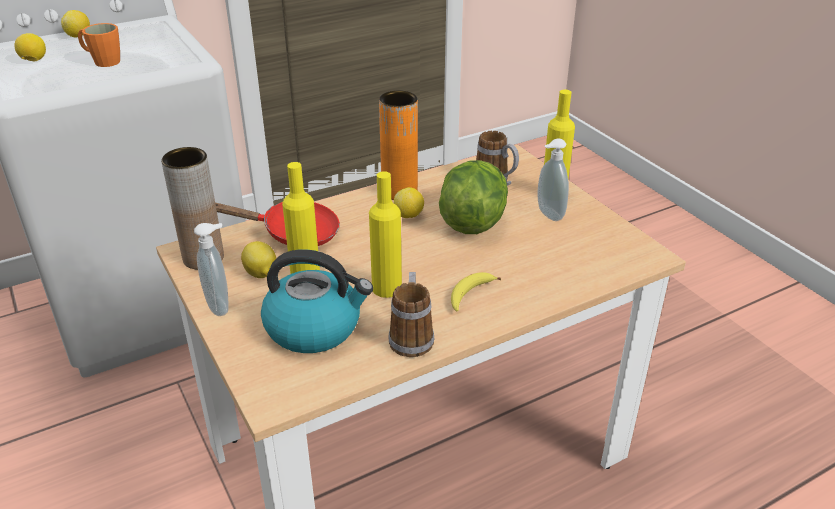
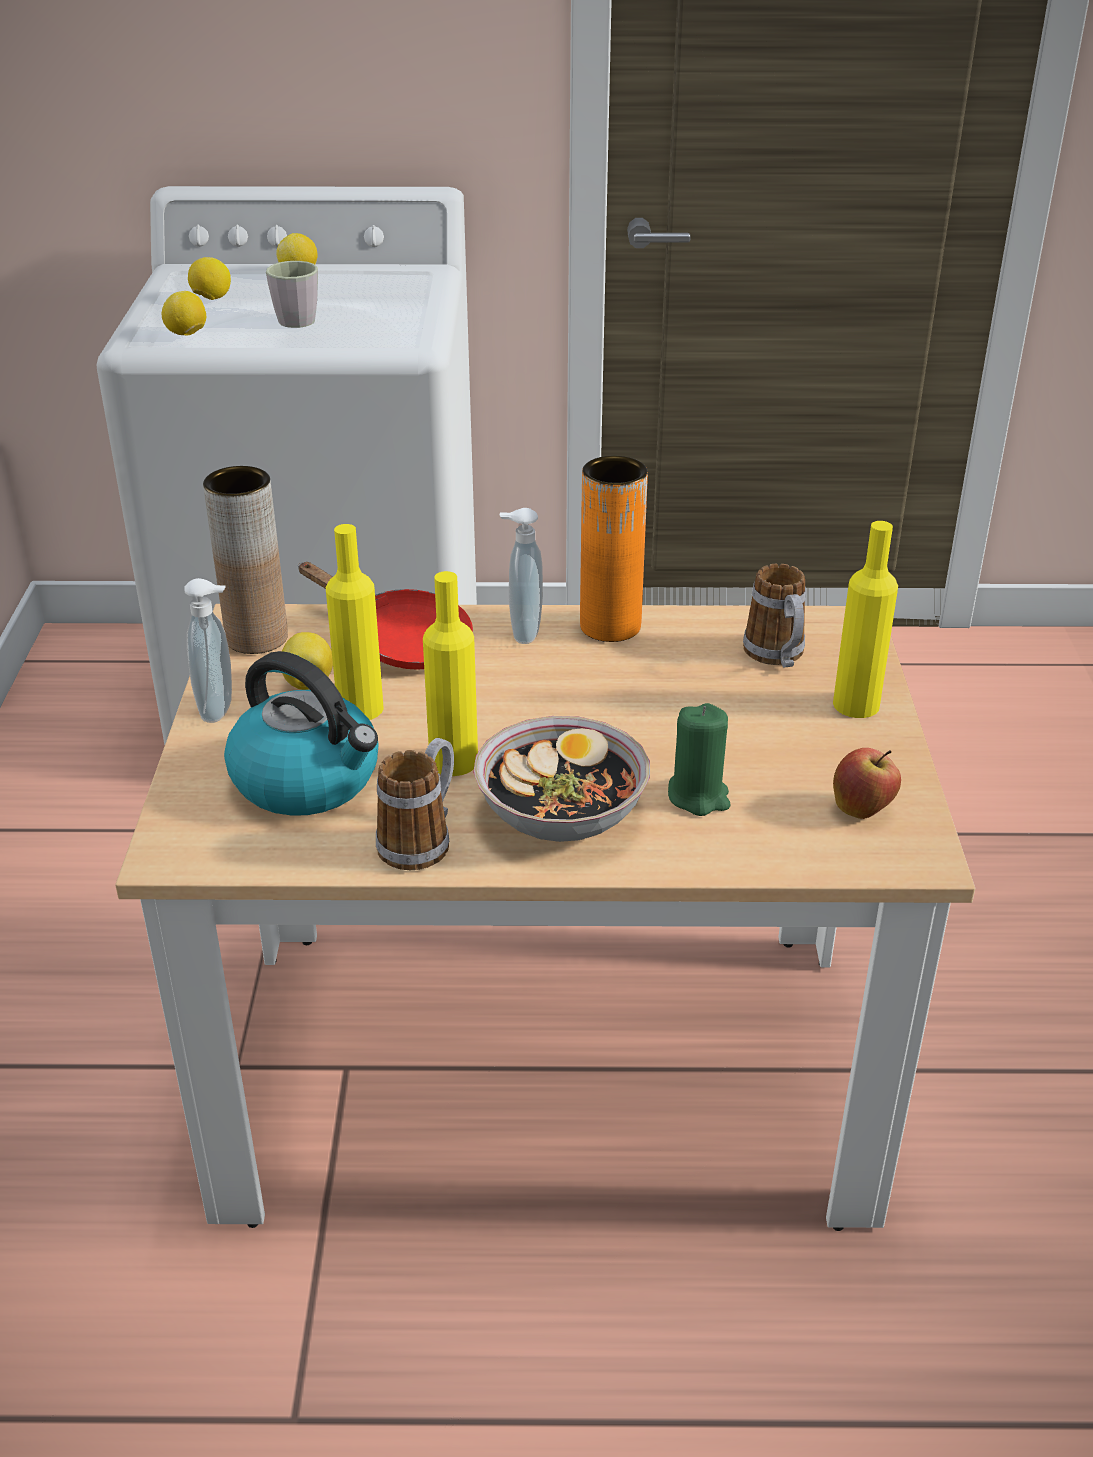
camera: 30 degrees right, 0 degrees up
orange mug [78,23,120,67] -> grey mug [266,261,318,328]
lemon [394,187,424,218] -> lemon moved to [162,291,206,335]
lettuce [439,160,508,234] -> none
banana [451,272,501,312] -> bowl [473,716,650,842]
soap dispenser [538,138,569,221] -> soap dispenser moved to [499,508,543,644]
none -> green candle [668,703,730,816]
none -> apple [833,748,901,819]

